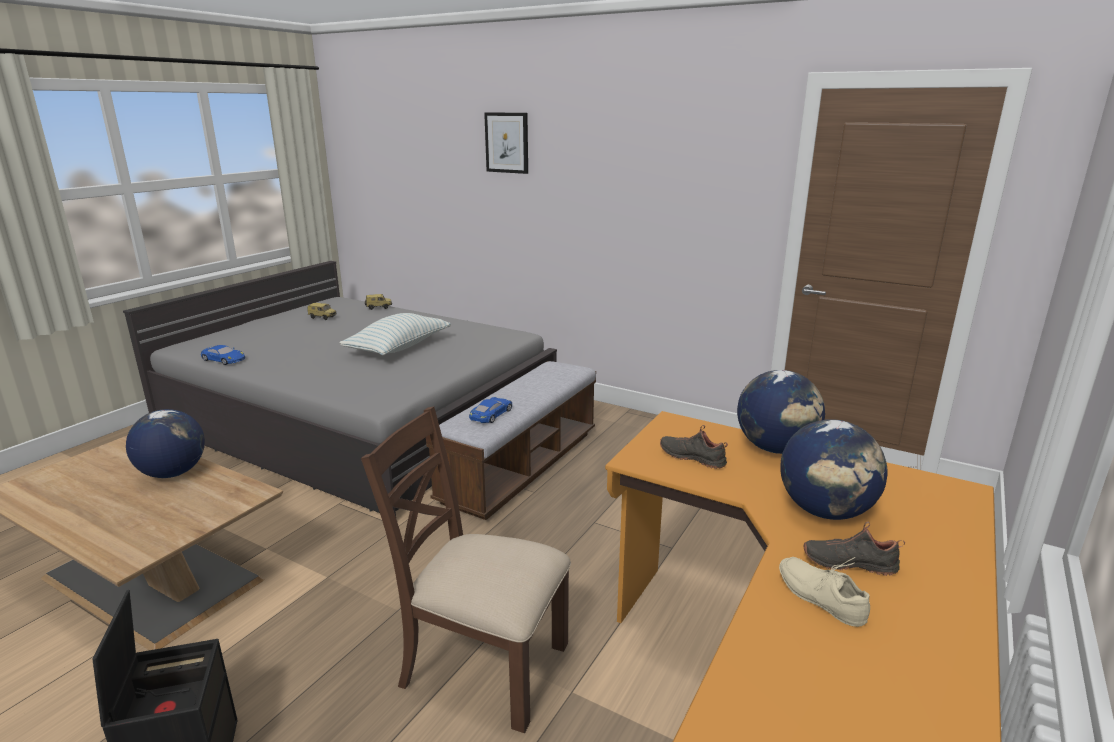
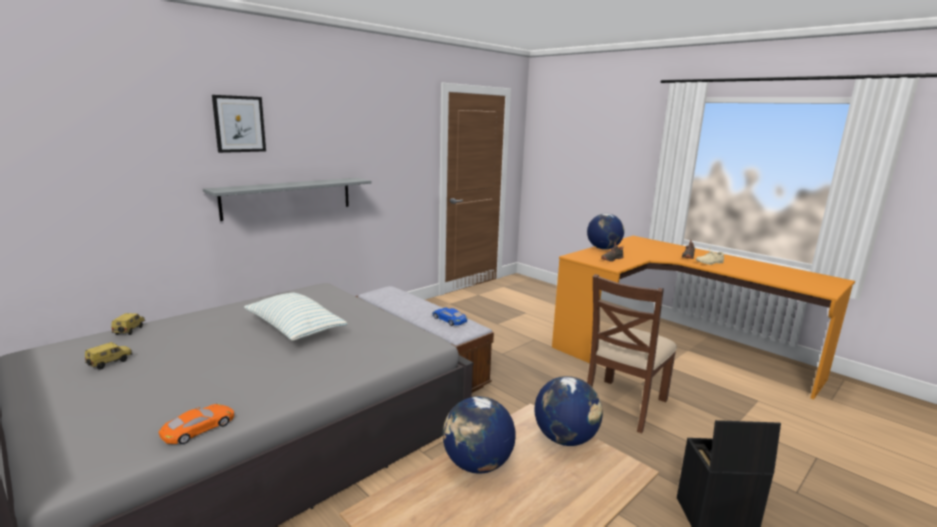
camera: 75 degrees left, 5 degrees down
blue toy car [201,345,245,365] -> orange toy car [158,404,234,444]
globe [780,419,888,520] -> globe moved to [534,376,603,446]
none -> grey shelf [203,178,372,221]

